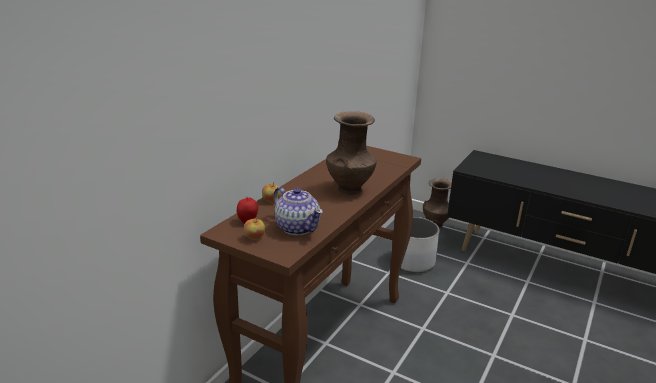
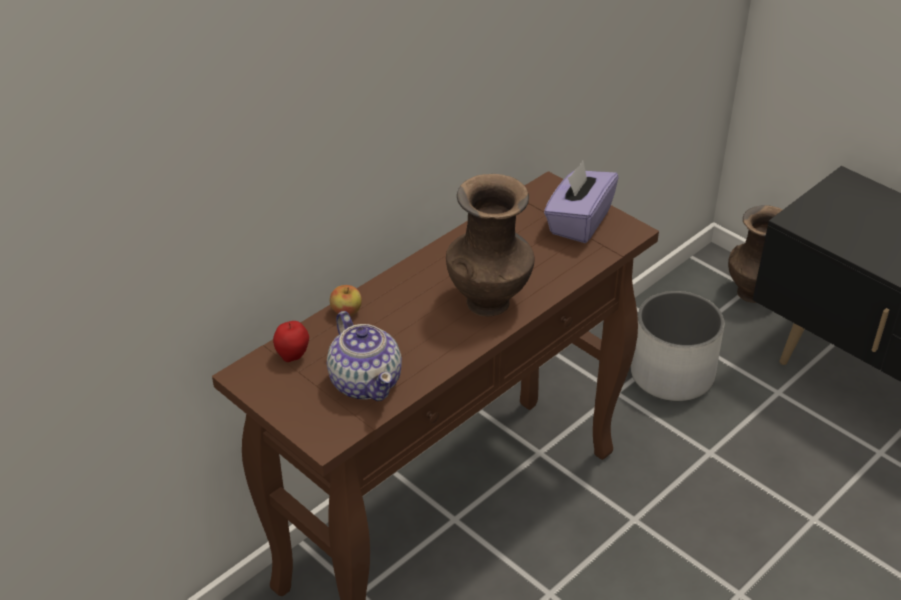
camera: 15 degrees right, 15 degrees up
apple [244,217,265,240] -> none
none -> purple tissue box [544,161,619,243]

